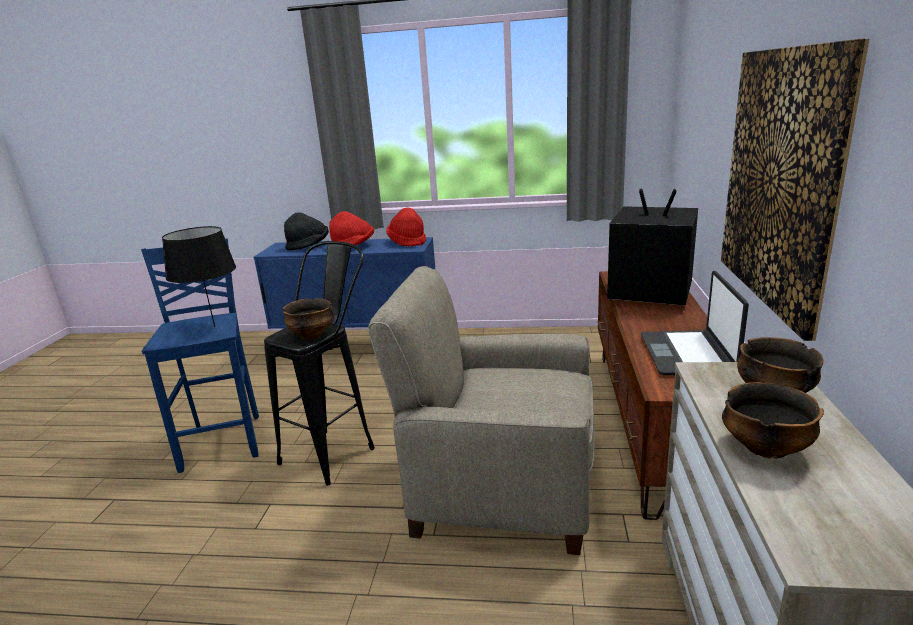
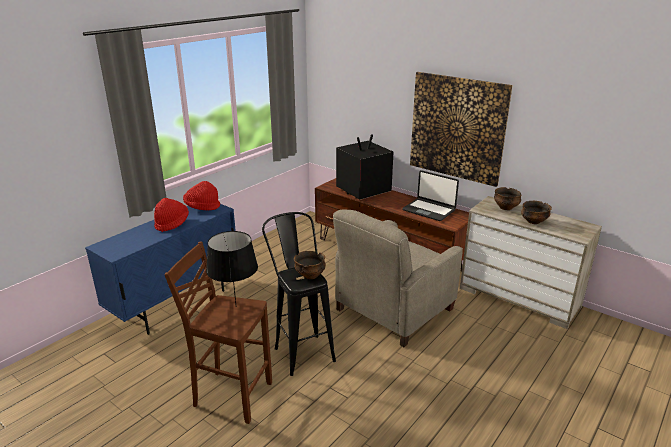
camera: 60 degrees left, 5 degrees up
blue stool [141,239,259,473] -> brown stool [164,242,272,424]
black hat [284,212,329,251] -> none

